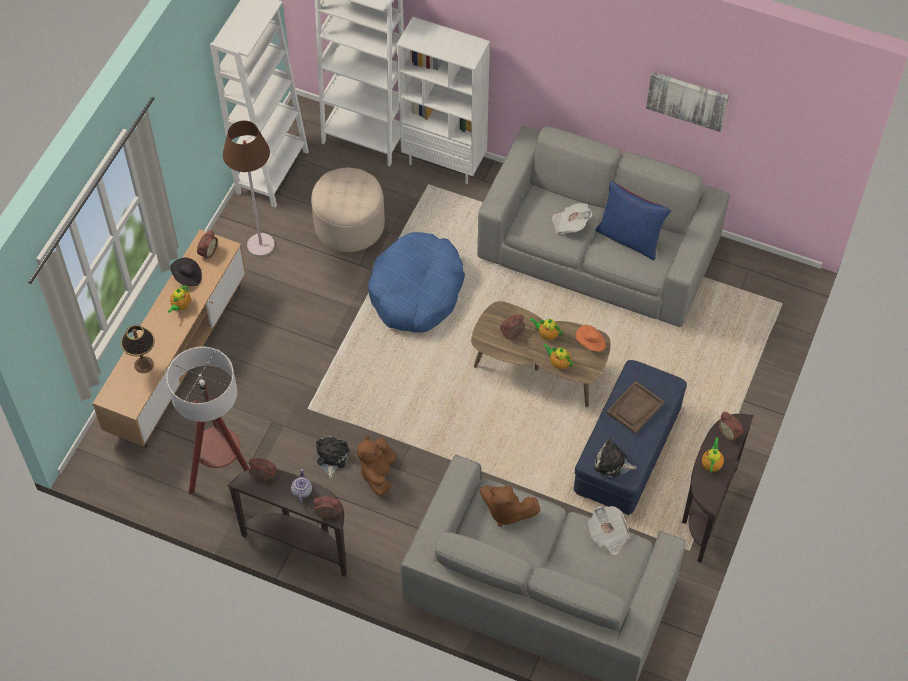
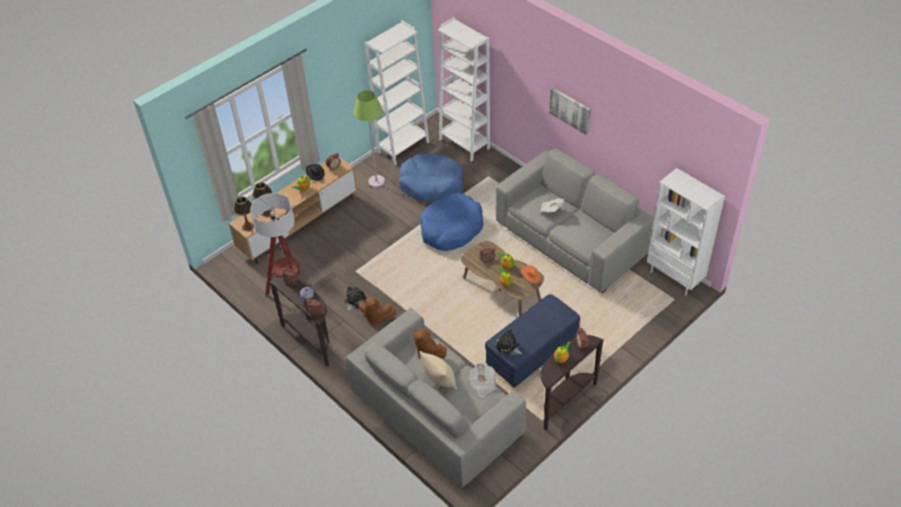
camera: 25 degrees right, 10 degrees down
brown floor lamp [223,121,275,257] -> green floor lamp [354,90,385,188]
beige ottoman [311,168,385,252] -> blue dog bed [398,153,463,201]
brown plush toy [357,435,397,496] -> brown plush toy turned 105 degrees counterclockwise [359,297,396,326]
white bookcase [397,17,490,184] -> white bookcase moved to [647,168,725,295]
blue pillow [595,181,671,260] -> none
brown tray [607,381,664,434] -> none
picture [646,72,729,132] -> picture moved to [549,87,591,135]
none -> table lamp [233,197,254,231]
none -> beige pillow [420,351,457,390]

